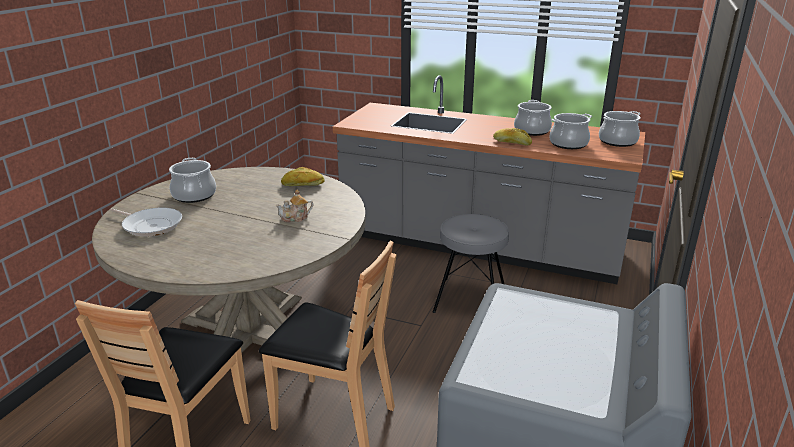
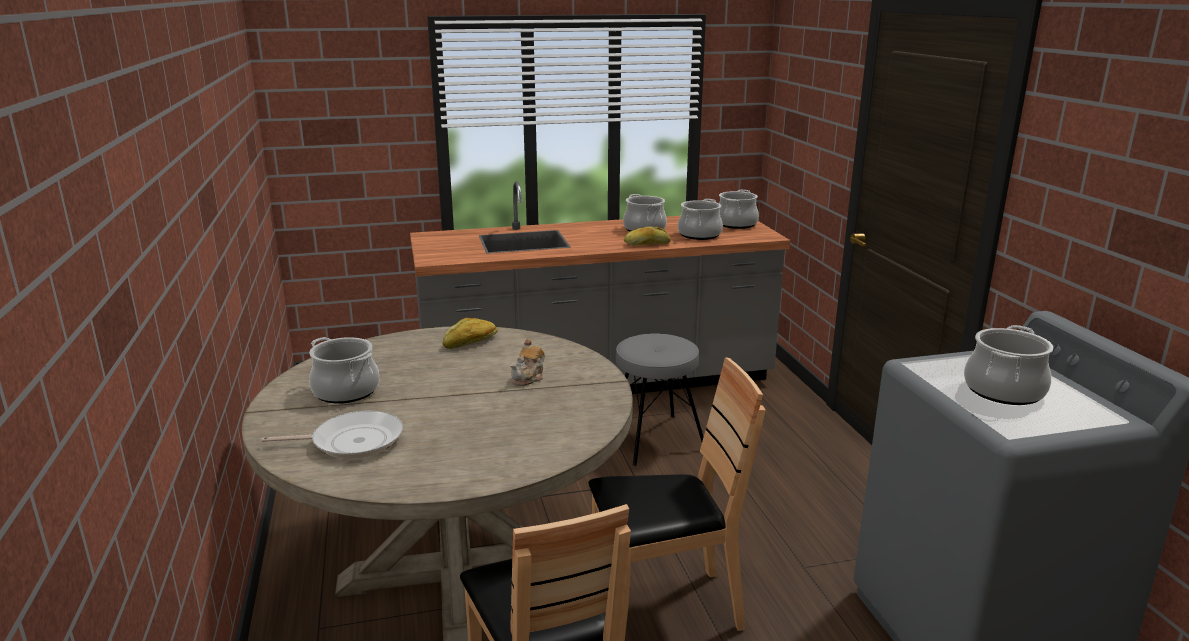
camera: 35 degrees left, 5 degrees down
none -> cooking pot [964,325,1053,405]

